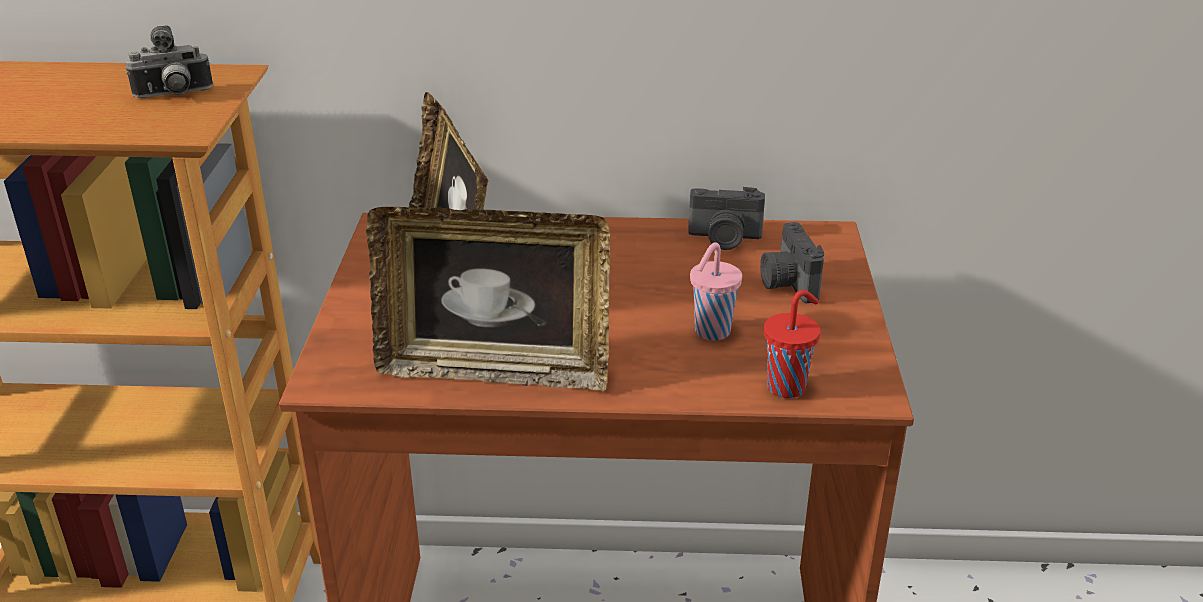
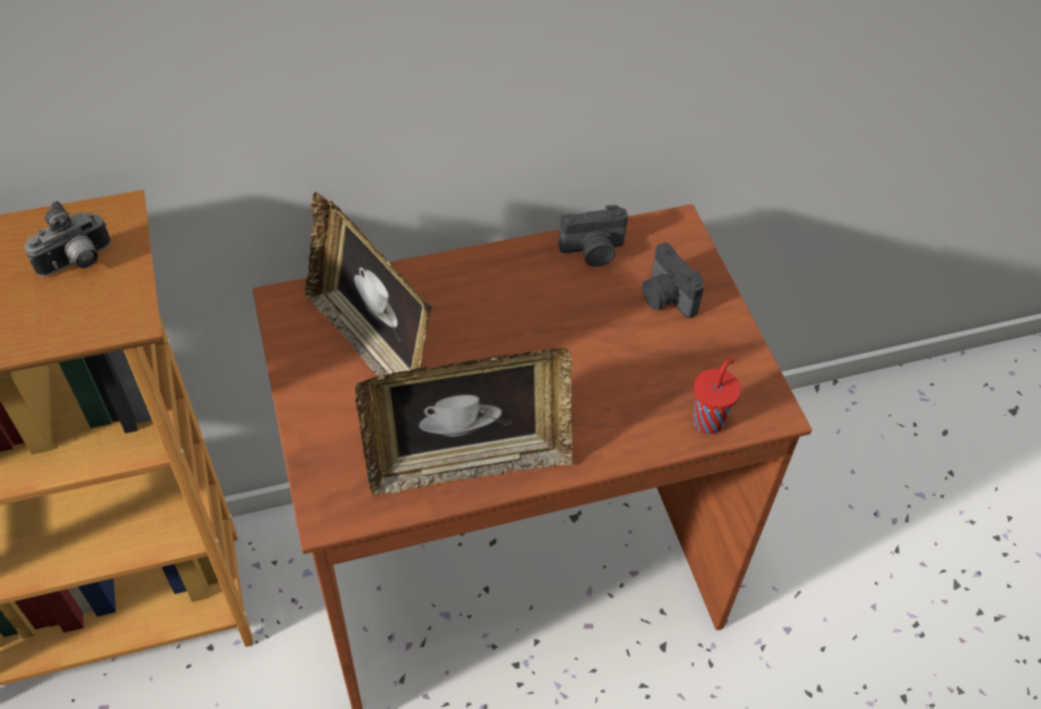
camera: 20 degrees left, 20 degrees up
pink cup [690,242,742,341] -> none

